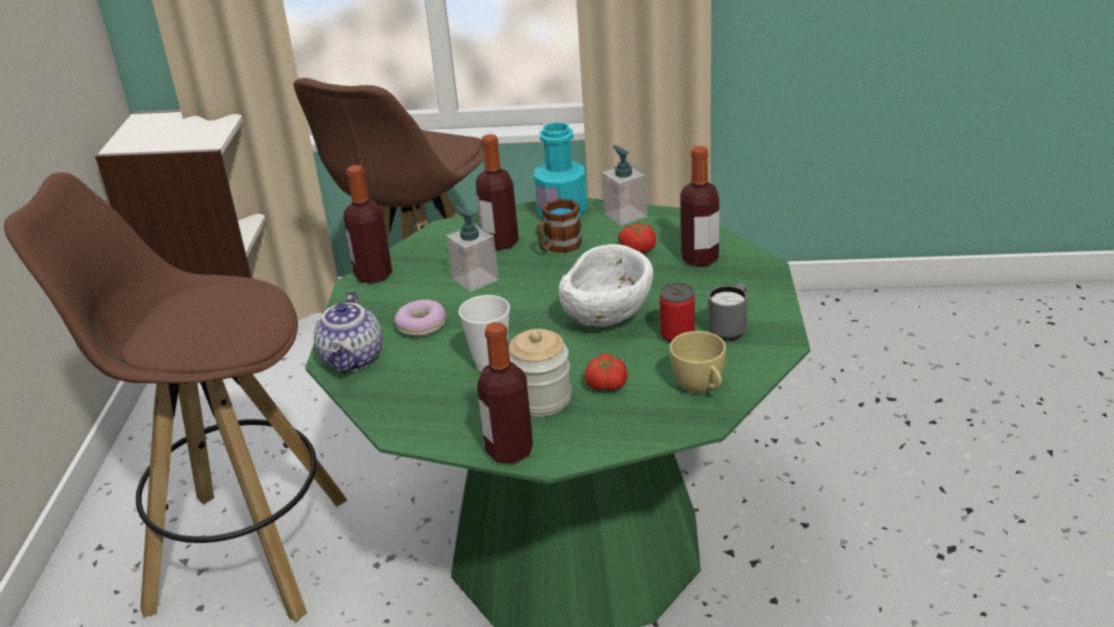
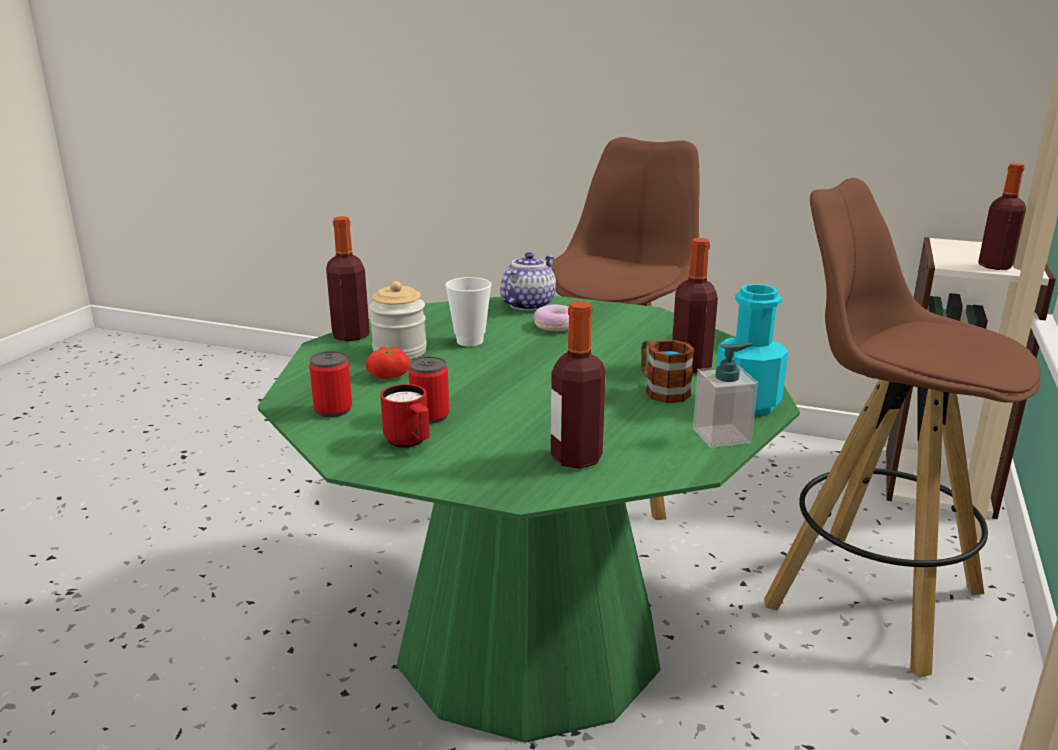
camera: 105 degrees right, 10 degrees down
teapot [314,291,383,373] -> teapot turned 105 degrees clockwise [500,252,556,311]
bottle [343,165,392,284] -> bottle moved to [978,163,1026,270]
soap dispenser [446,206,499,292] -> none
white bowl [559,244,653,327] -> none
tomato [618,222,656,253] -> none
yellow cup [670,331,726,393] -> can [309,351,352,417]
grey mug [708,283,747,341] -> red mug [380,384,430,448]

